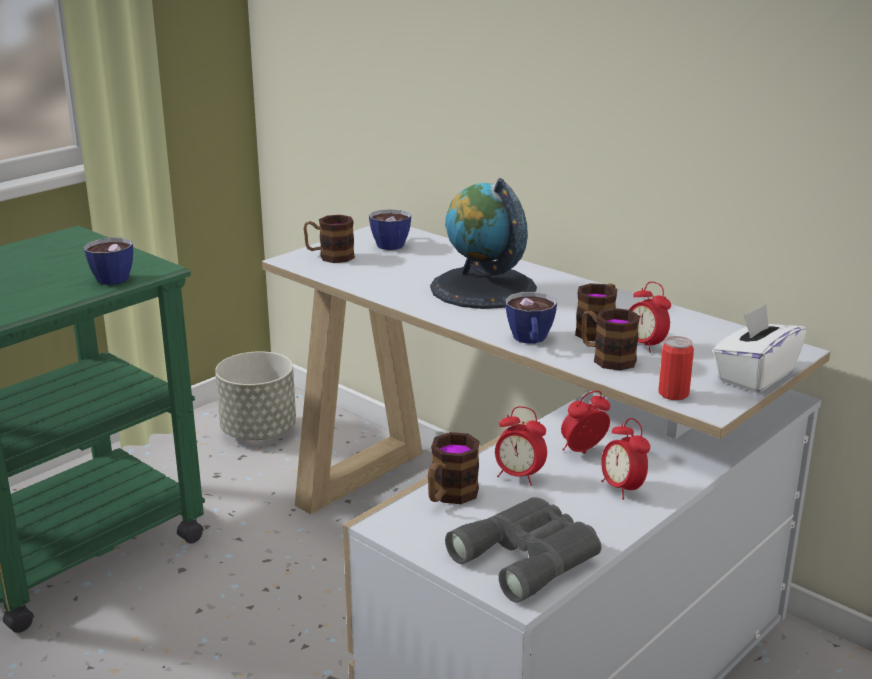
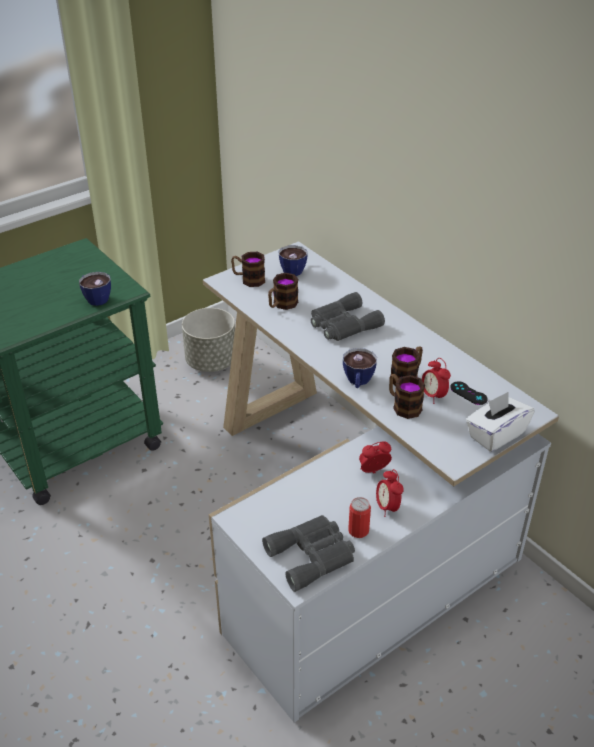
camera: 10 degrees right, 15 degrees up
mug [428,432,480,504] -> mug moved to [268,273,298,310]
globe [430,178,537,309] -> grey binoculars [311,292,385,341]
alarm clock [495,406,547,486] -> none
can [658,336,694,400] -> can moved to [348,497,371,538]
none -> black game controller [450,381,488,405]

